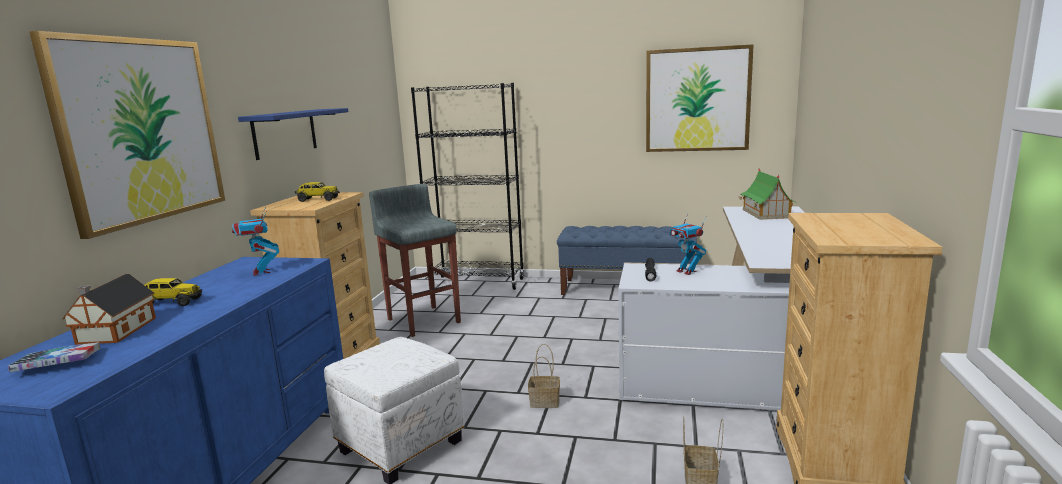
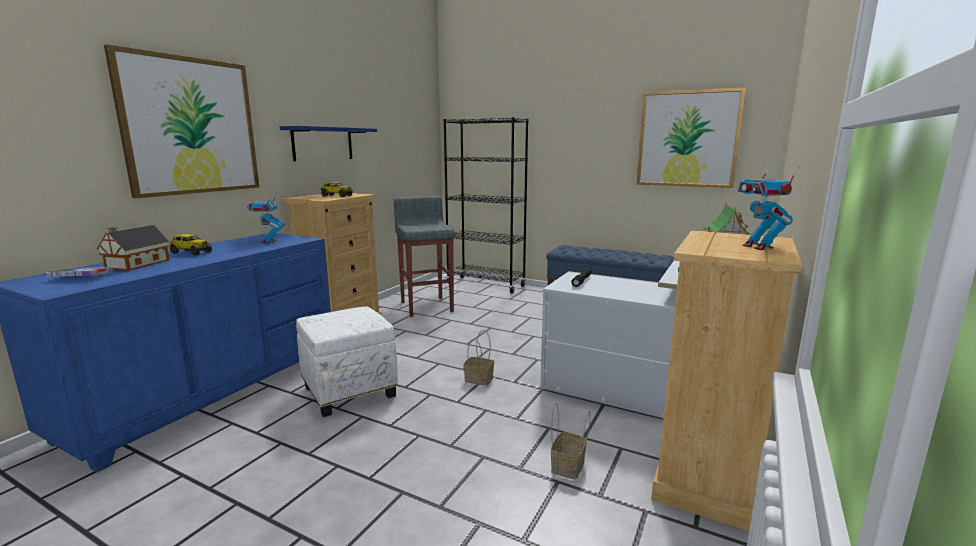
camera: 15 degrees right, 0 degrees up
toy robot [669,214,706,275] -> toy robot moved to [738,164,800,250]

